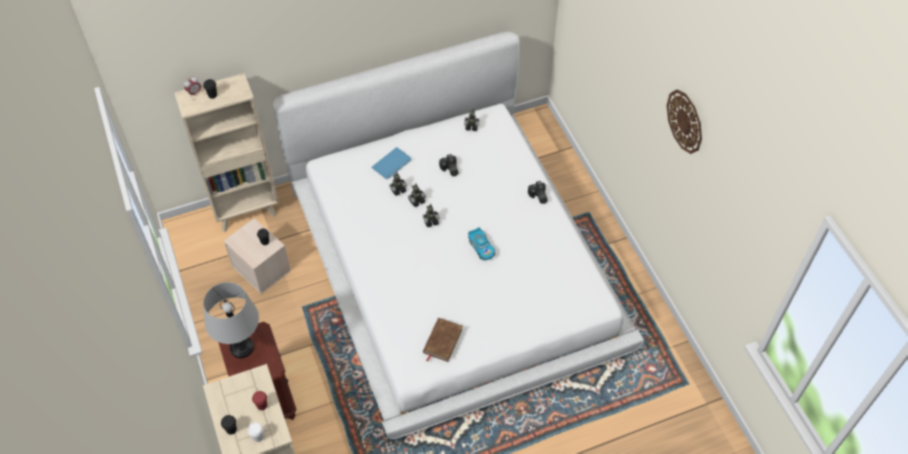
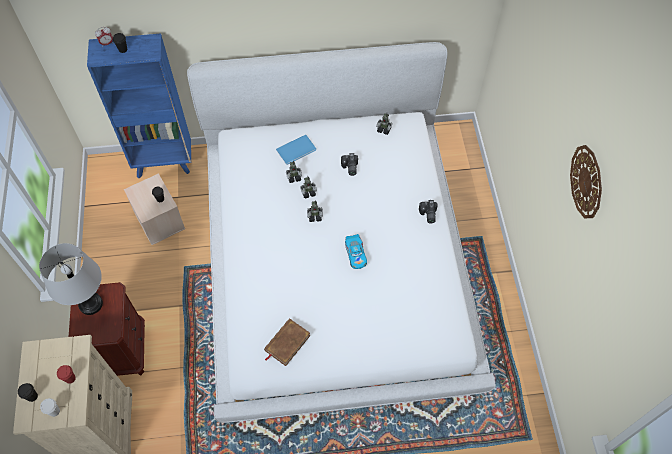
camera: 15 degrees right, 5 degrees up
beige bookcase [174,73,279,232] -> blue bookcase [87,33,191,179]

